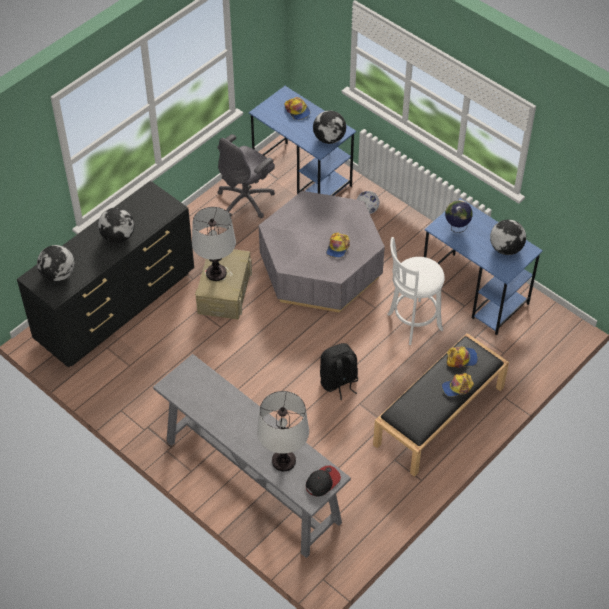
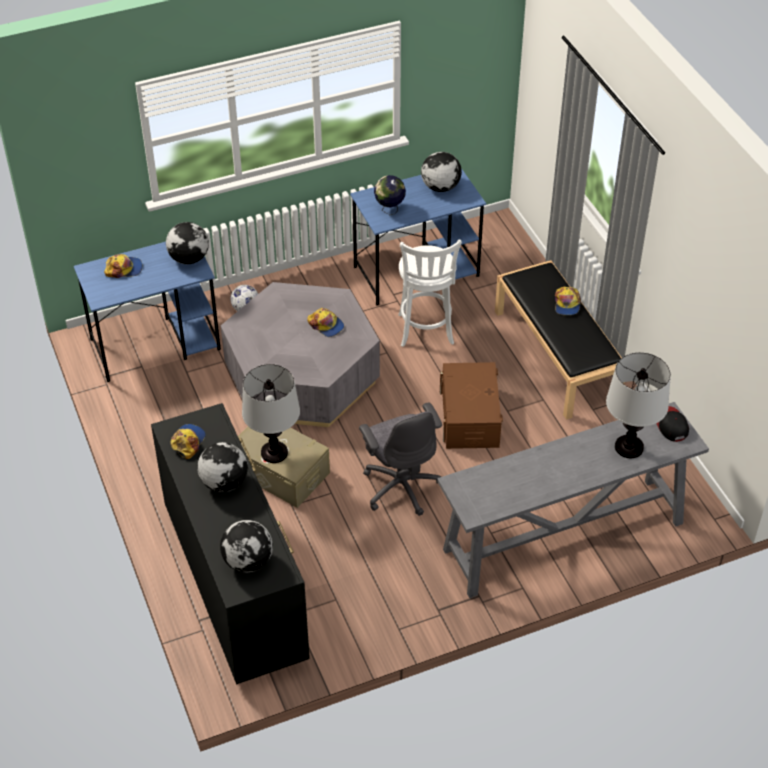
camera: 65 degrees left, 5 degrees down
grey office chair [217,134,275,218] -> grey office chair moved to [359,402,442,516]
black backpack [320,343,358,400] -> brown storage box [440,362,503,449]
cap [447,347,478,368] -> cap moved to [171,424,206,459]

